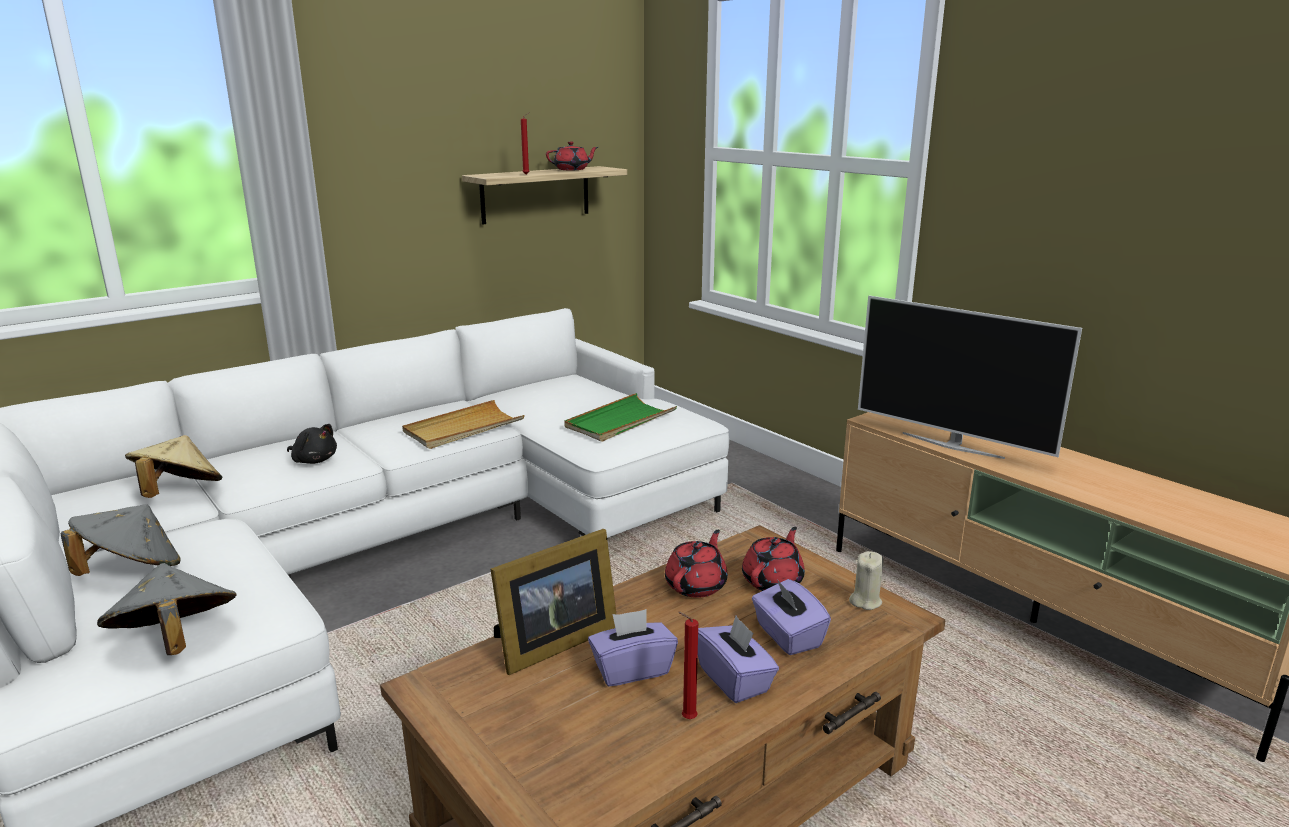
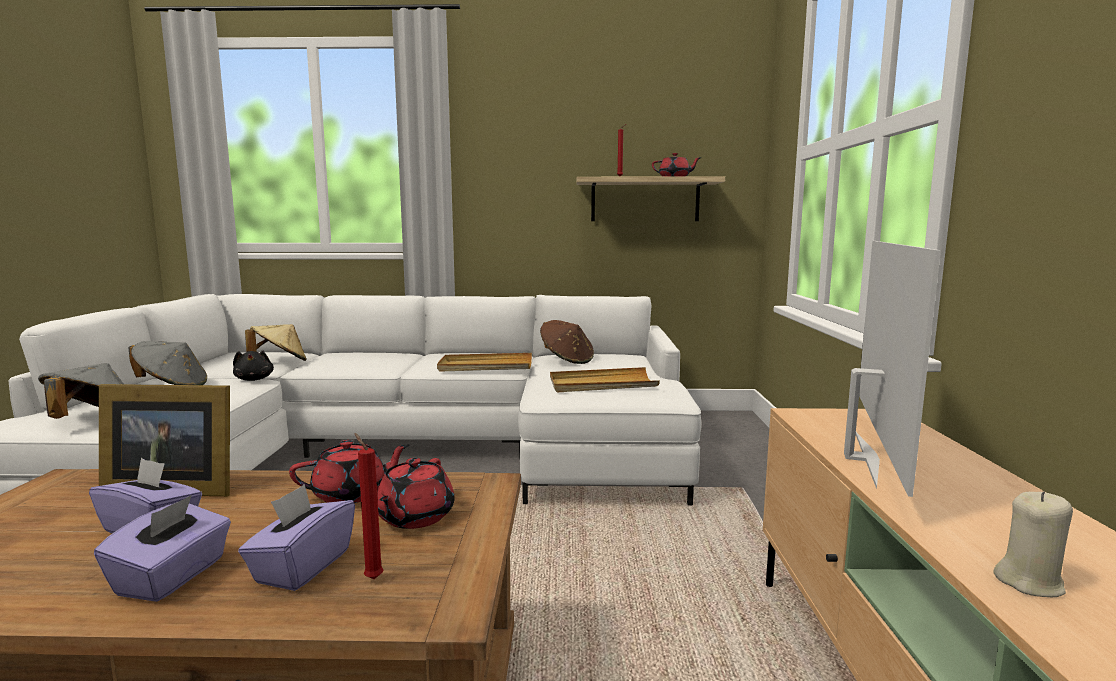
camera: 40 degrees right, 10 degrees down
black plush toy [287,424,337,464] -> black plush toy moved to [233,350,274,381]
green tray [564,393,677,442] -> beige tray [550,367,660,392]
red candle [678,612,698,719] -> red candle moved to [354,433,383,579]
red teapot [742,527,805,591] -> red teapot turned 120 degrees clockwise [377,458,455,529]
beige candle [849,551,884,610] -> beige candle moved to [994,491,1073,597]
television [858,295,1082,459] -> television turned 150 degrees counterclockwise [844,241,941,497]
none -> brown hat [540,320,594,364]

